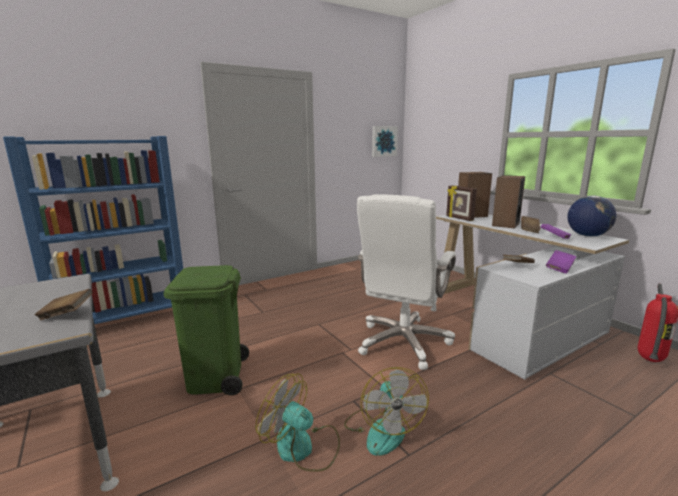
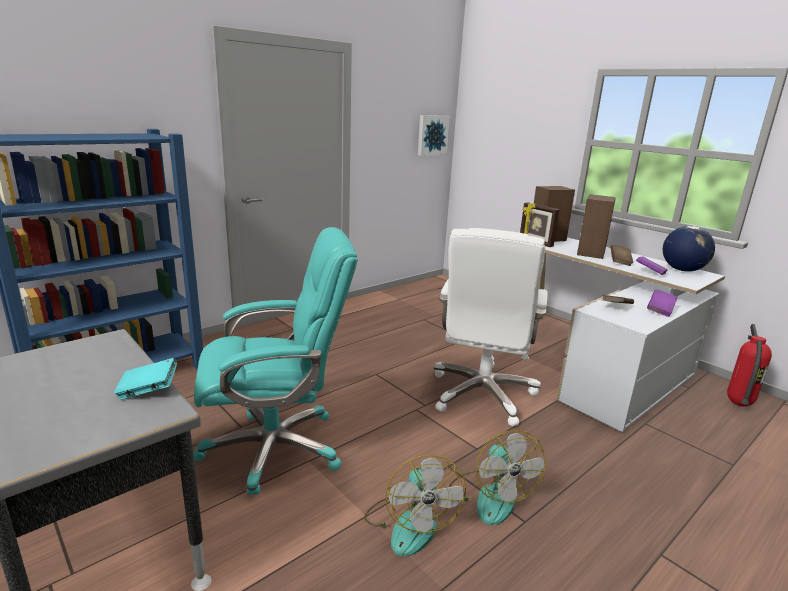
camera: 10 degrees left, 5 degrees up
brown book [35,289,93,320] -> turquoise book [114,358,177,400]
green trash can [163,265,249,395] -> turquoise office chair [193,227,358,495]
fan [255,374,340,472] -> fan turned 120 degrees counterclockwise [364,455,466,556]

